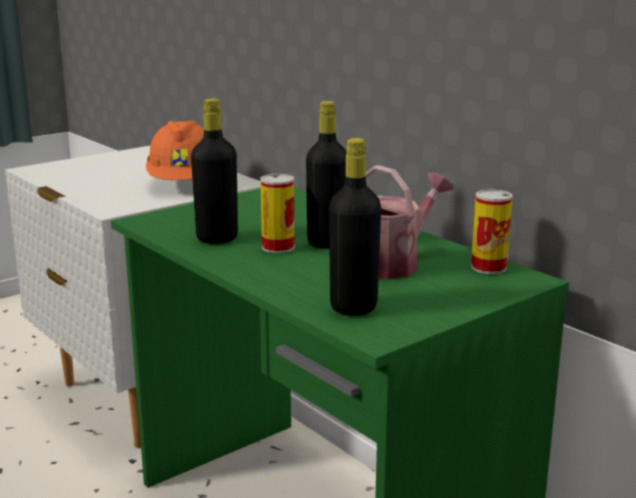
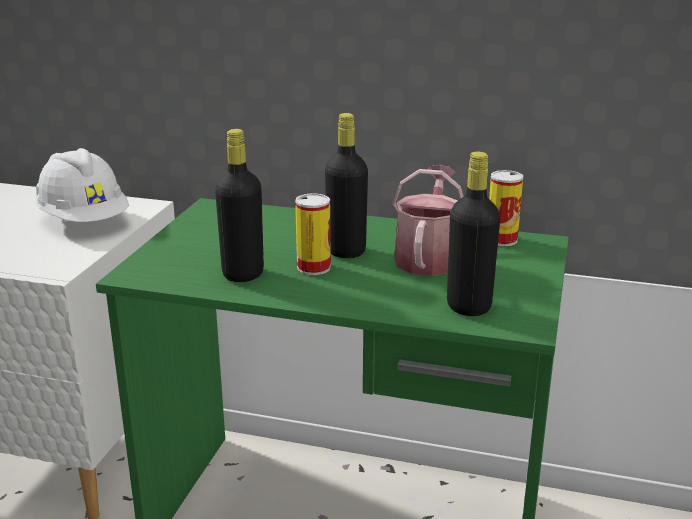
camera: 35 degrees left, 5 degrees up
orange hard hat [146,120,204,180] -> white hard hat [35,148,129,222]

